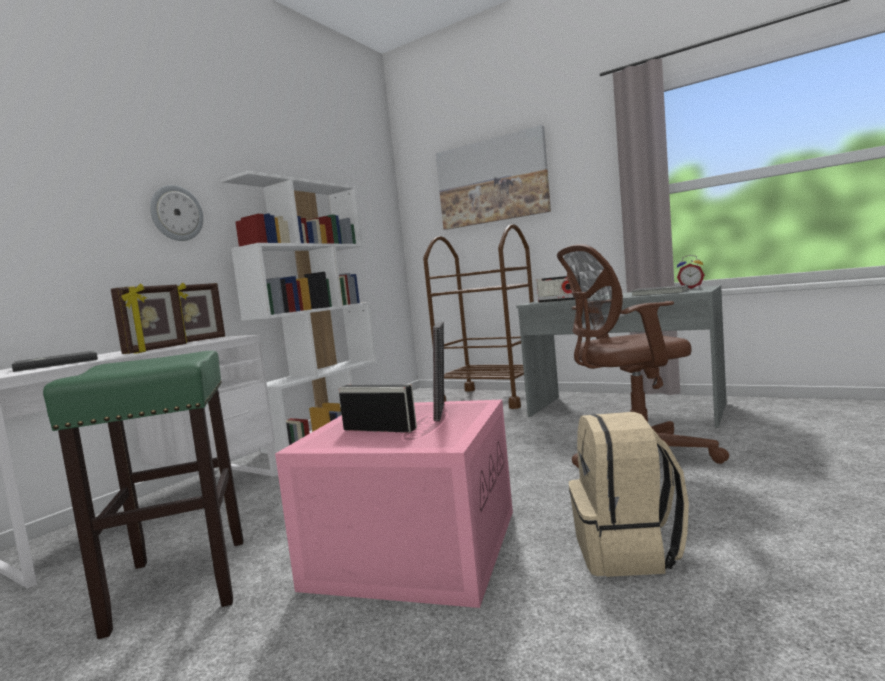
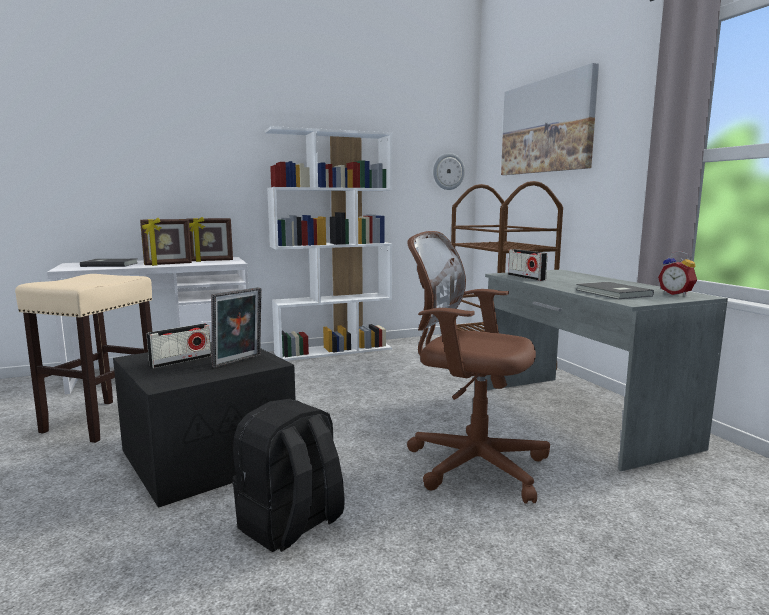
camera: 35 degrees right, 5 degrees up
green stool [43,351,244,639] -> beige stool [15,274,152,443]
wall clock [150,185,203,241] -> wall clock moved to [433,153,465,190]
pink storage box [275,400,513,608] -> black storage box [113,342,296,508]
radio [339,384,417,433] -> radio turned 75 degrees clockwise [146,323,211,368]
beige backpack [569,412,689,577] -> black backpack [232,399,344,552]

